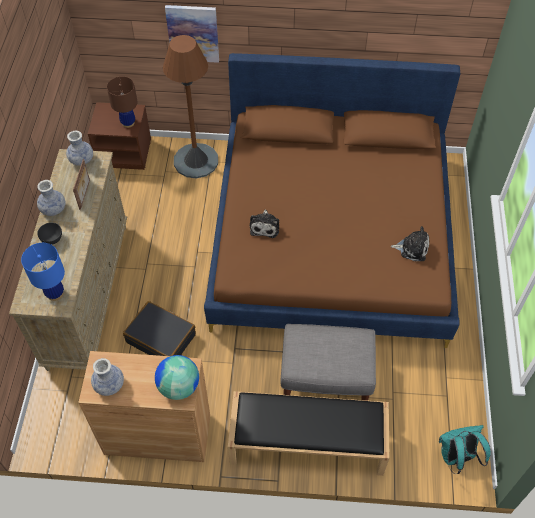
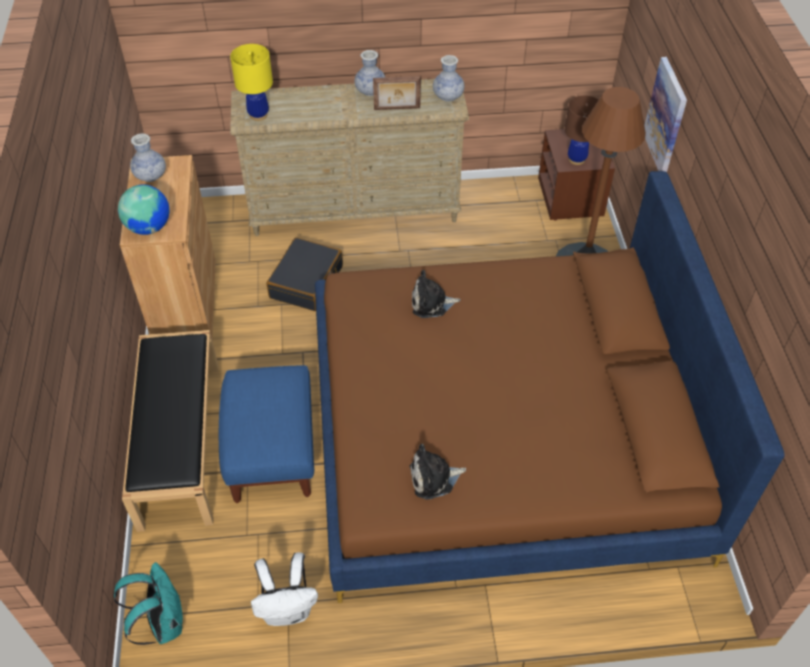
camera: 80 degrees right, 5 degrees down
blue table lamp [21,243,65,301] -> yellow table lamp [230,44,273,121]
grey bowl [37,223,62,245] -> none
grey ottoman [280,324,376,401] -> blue ottoman [219,365,314,503]
plush toy [391,226,429,261] -> plush toy turned 75 degrees clockwise [410,444,466,499]
none -> white backpack [251,552,318,626]

